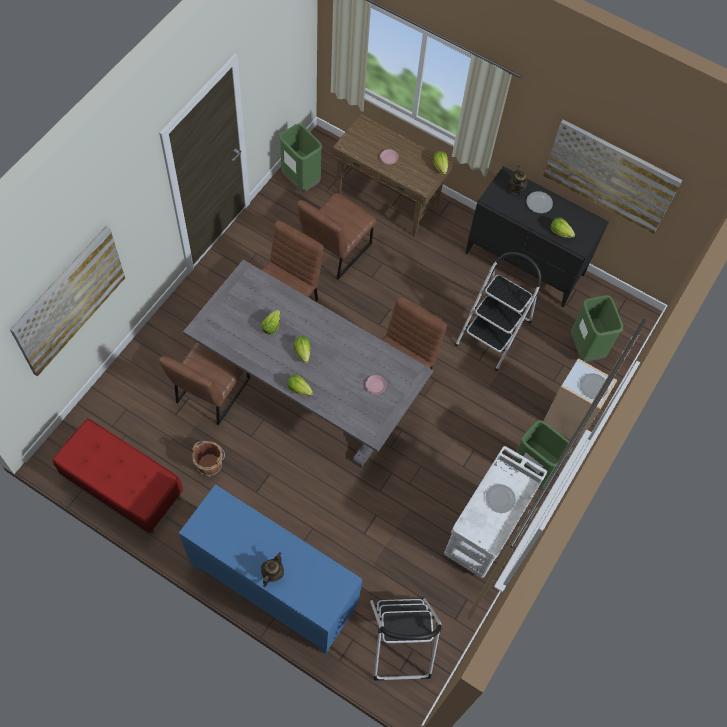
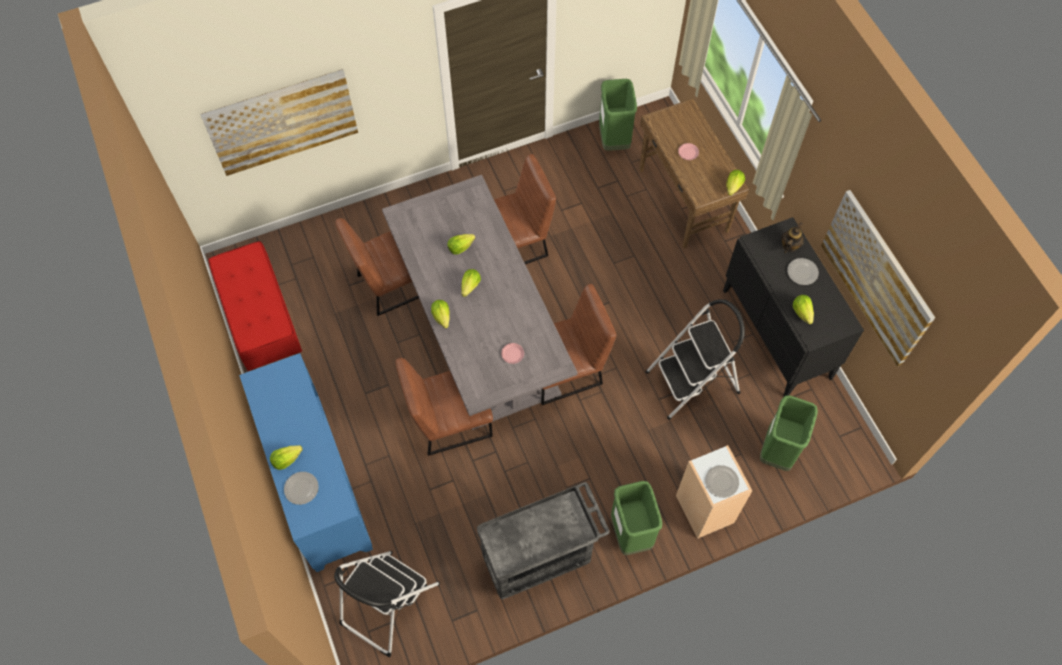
camera: 40 degrees right, 0 degrees up
brown bucket [192,441,225,477] -> none
teapot [261,552,284,587] -> lettuce [270,445,303,470]
brown chair [297,193,376,280] -> brown chair moved to [395,358,493,456]
white cart [444,446,547,578] -> black cart [477,482,610,599]
plate [485,484,516,513] -> plate moved to [284,472,319,505]

